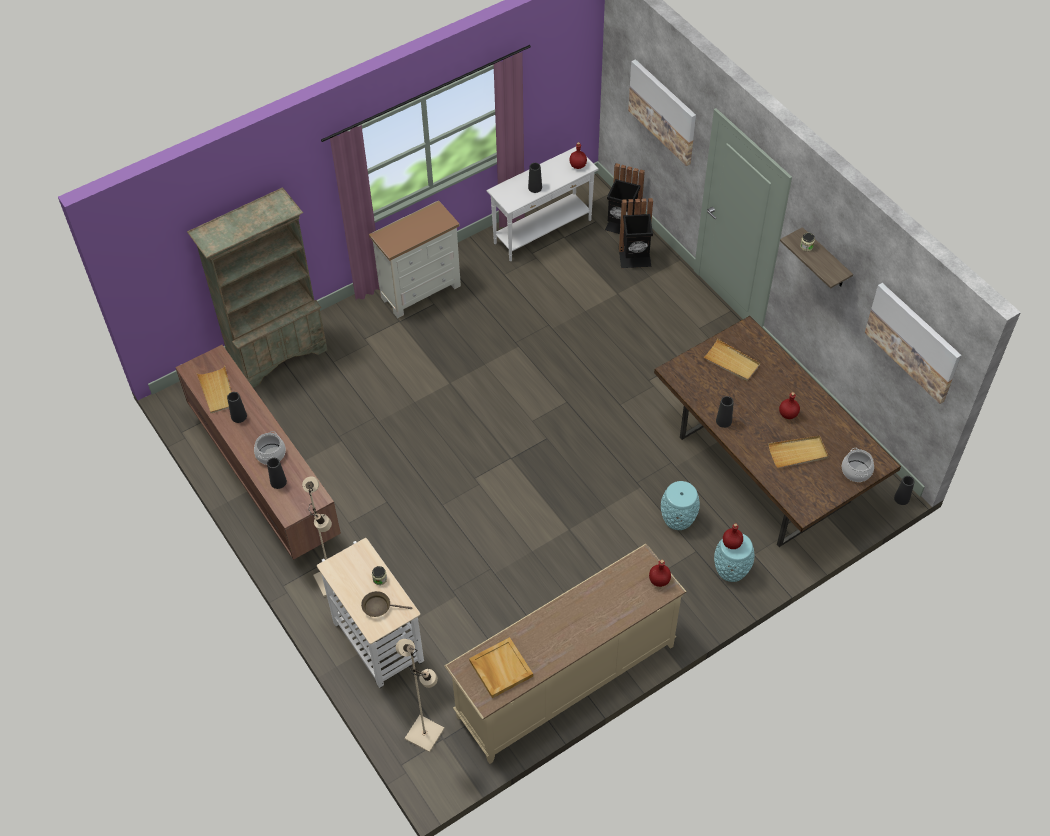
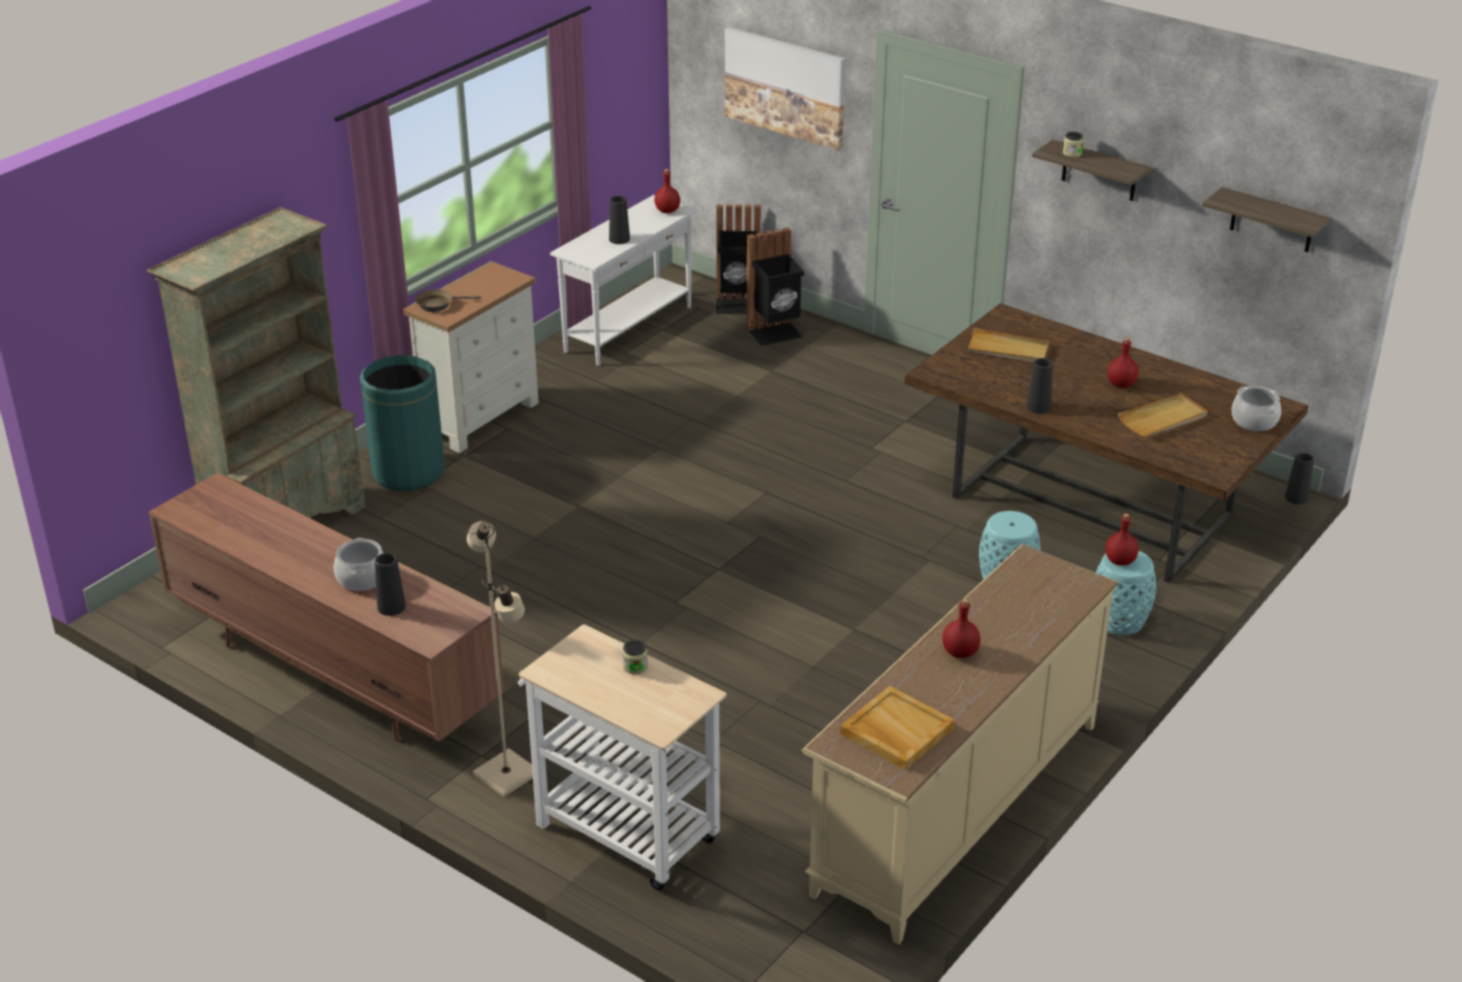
camera: 20 degrees left, 20 degrees down
beige tray [197,366,232,413] -> none
black vase [227,392,247,423] -> none
brown frying pan [361,591,413,617] -> brown frying pan moved to [415,289,481,312]
beige floor lamp [396,639,444,753] -> none
red bottle [649,560,671,587] -> red bottle moved to [942,599,981,658]
picture [865,283,961,404] -> shelf [1202,187,1331,252]
none -> green trash can [360,355,445,491]

